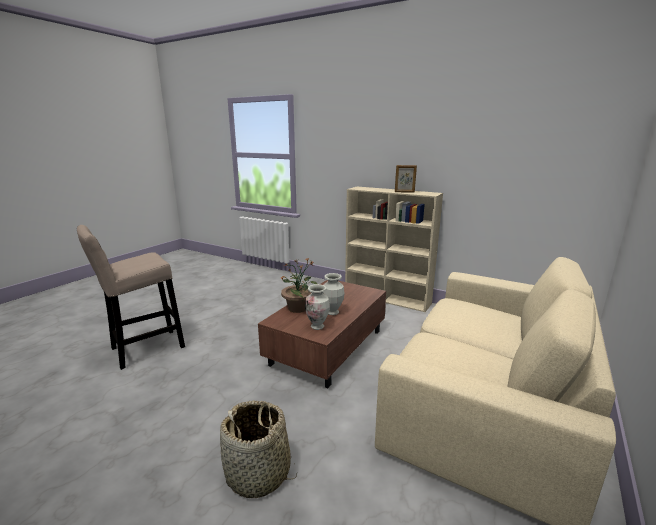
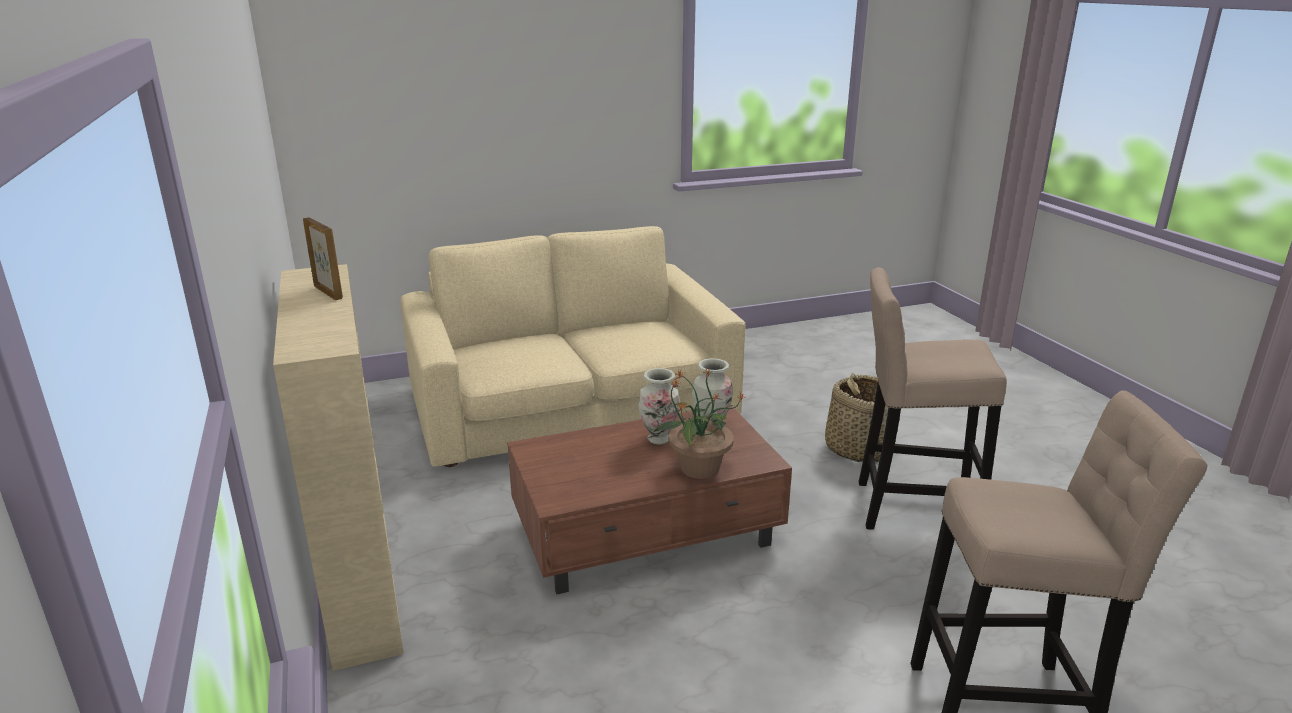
camera: 140 degrees left, 5 degrees up
none -> beige stool [859,267,1007,530]

